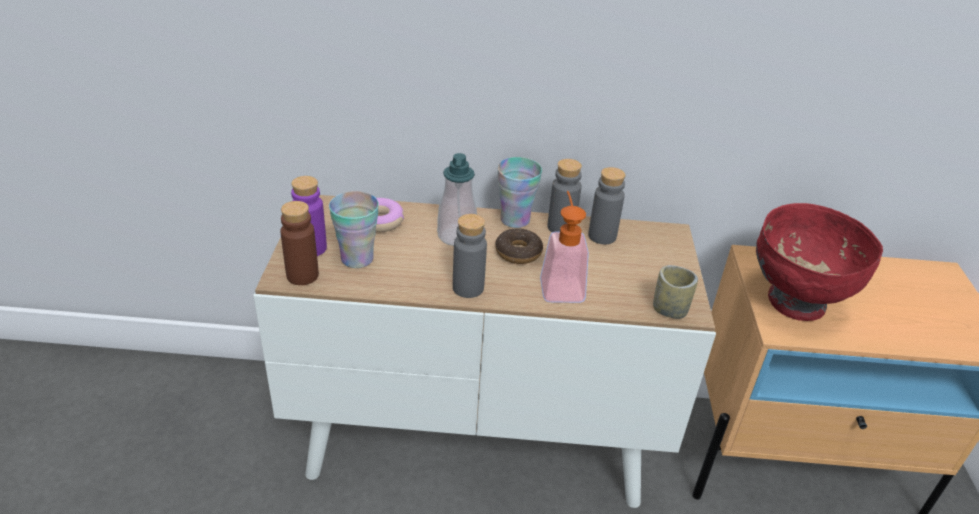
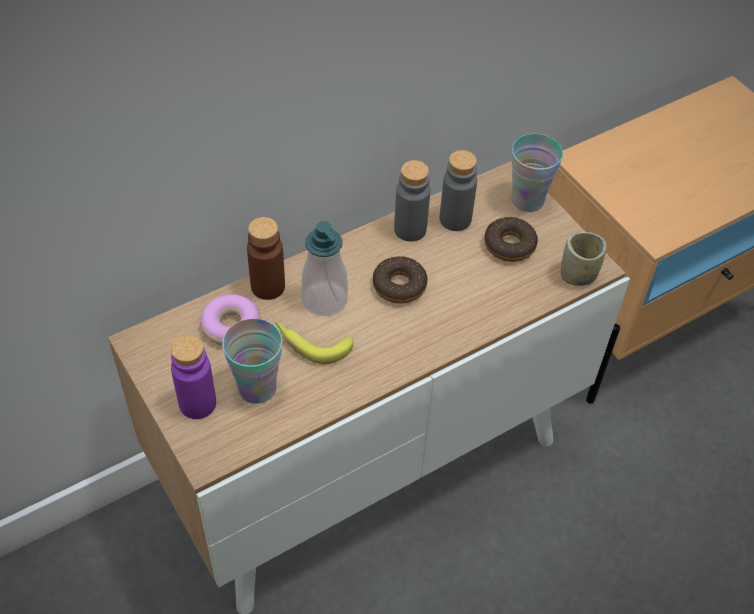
camera: 35 degrees left, 15 degrees up
brown bottle [280,201,319,285] -> brown bottle moved to [247,217,285,300]
grey bottle [453,214,487,298] -> none
cup [497,157,542,228] -> cup moved to [511,134,563,212]
soap dispenser [540,191,589,303] -> none
red bowl [756,203,883,321] -> none
none -> banana [275,322,354,364]
none -> donut [484,217,538,262]

